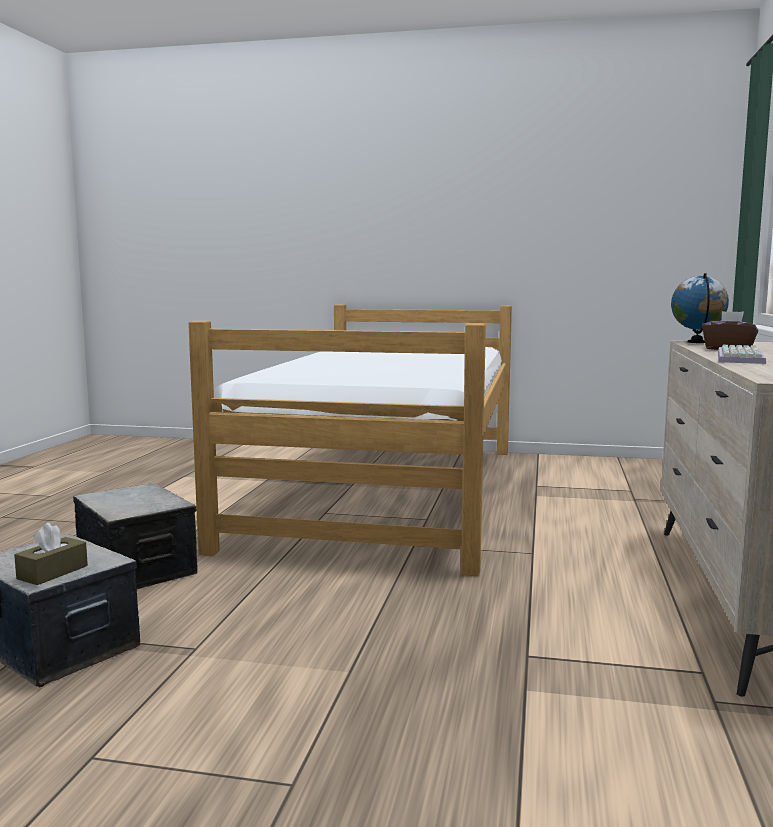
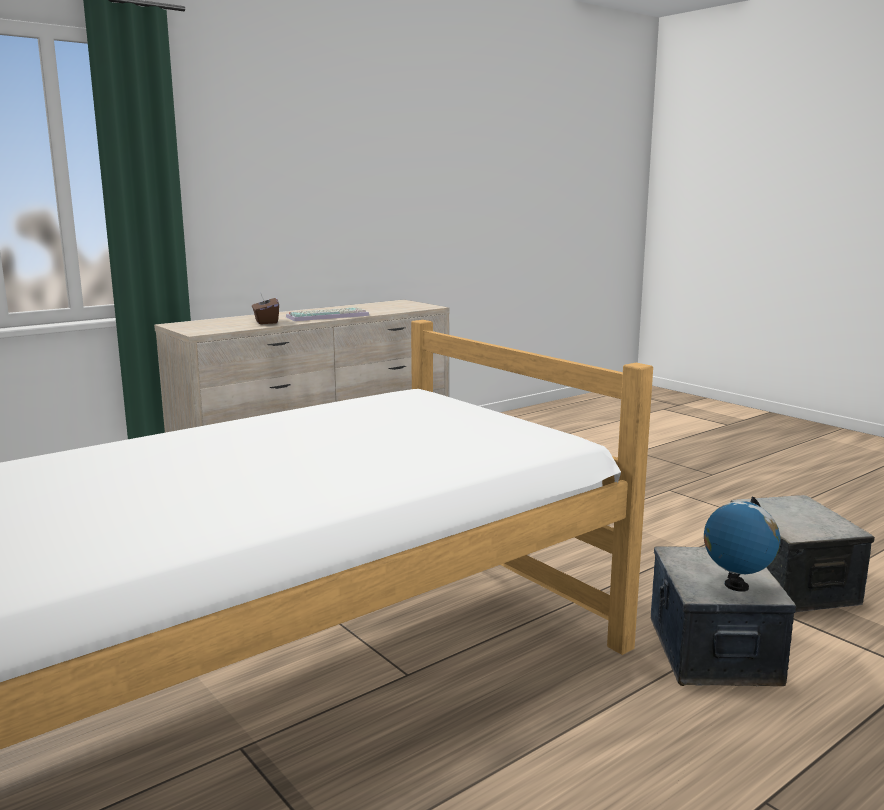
camera: 140 degrees left, 5 degrees up
brown tissue box [14,523,88,585] -> none
globe [671,273,729,343] -> globe moved to [704,497,780,592]

